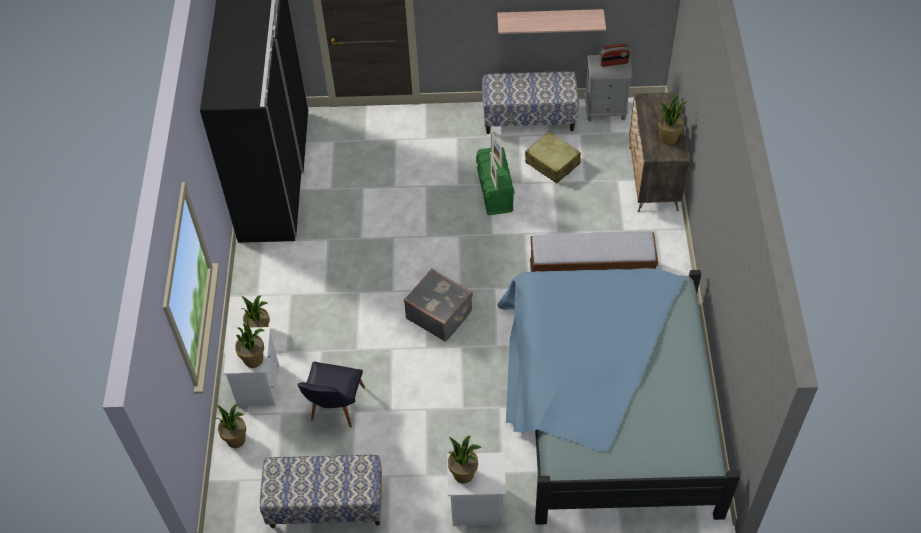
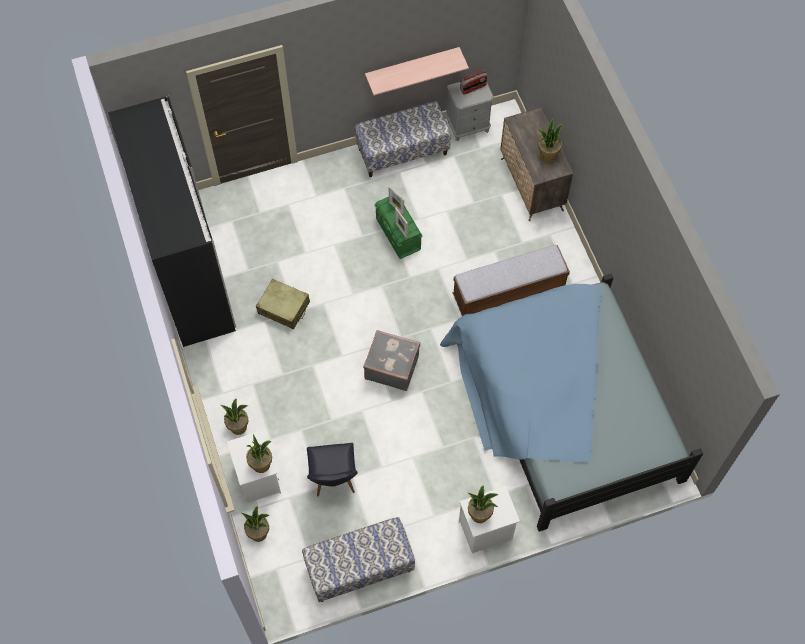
camera: 20 degrees left, 10 degrees up
beige suitcase [525,132,581,183] -> beige suitcase moved to [256,279,310,329]

